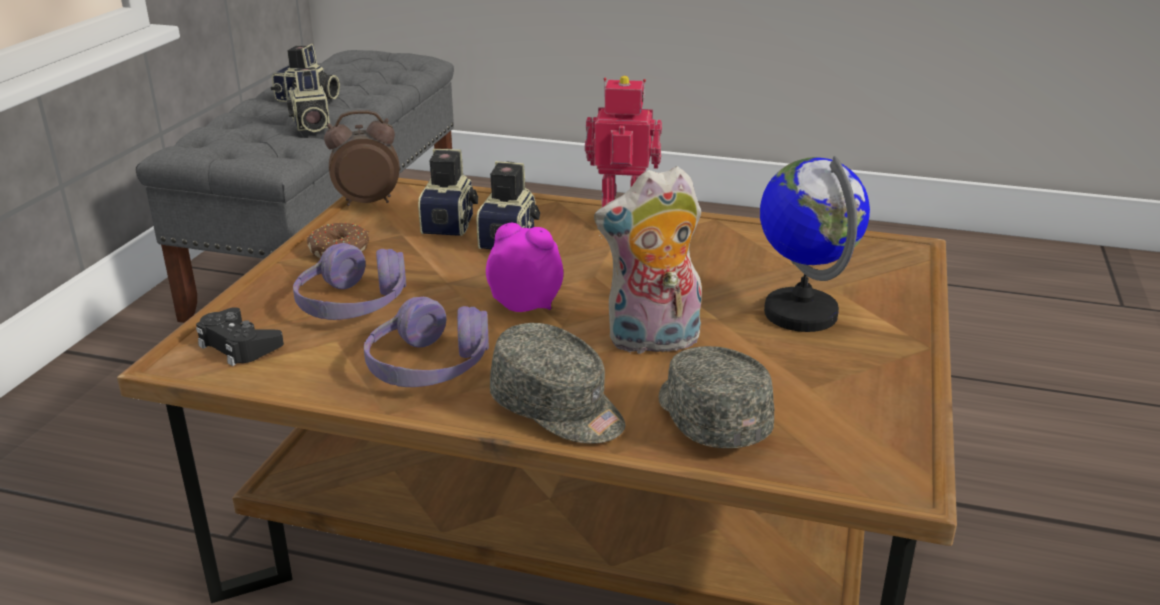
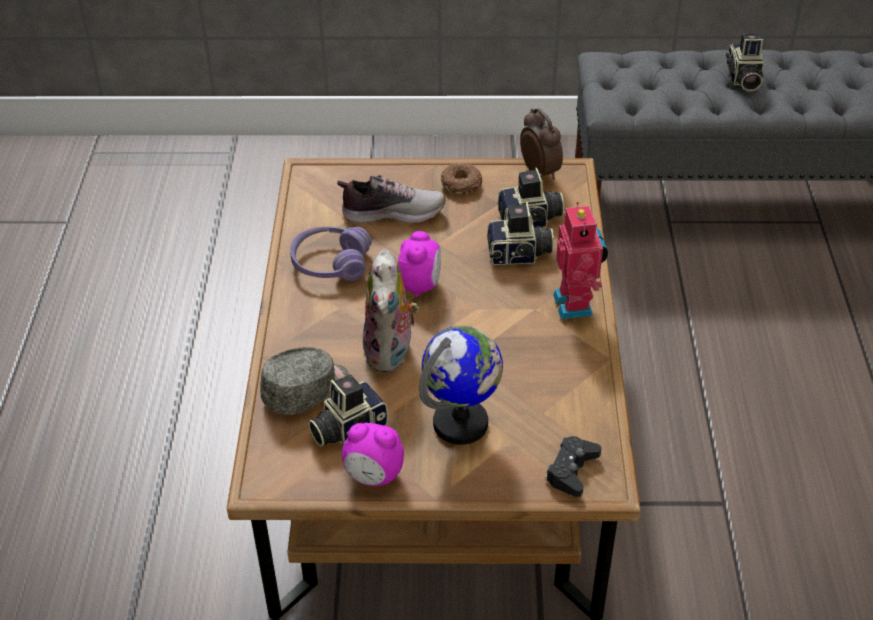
camera: 75 degrees right, 15 degrees up
black game controller [196,307,284,366] -> black game controller moved to [545,436,601,497]
camera [287,67,330,132] -> camera moved to [308,375,388,447]
purple headphones [293,243,406,320] -> shoe [337,175,445,223]
grey cap [490,323,625,444] -> none
plush toy [594,166,702,354] -> plush toy turned 150 degrees counterclockwise [363,249,419,372]
none -> alarm clock [342,423,404,486]

